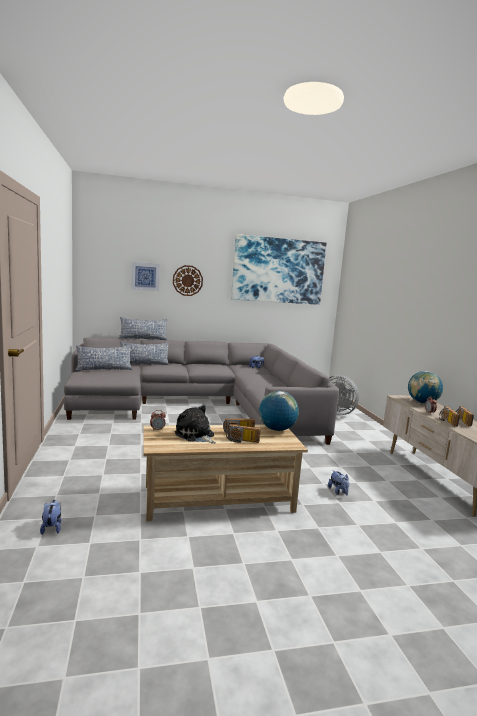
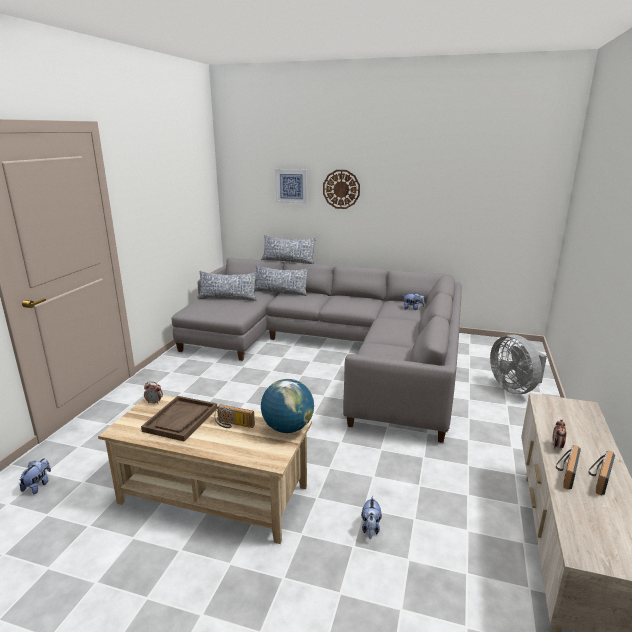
camera: 30 degrees right, 10 degrees up
plush toy [175,405,216,444] -> brown tray [141,396,218,442]
radio [226,424,261,443] -> none
picture [231,234,327,305] -> none
globe [408,371,443,404] -> none

